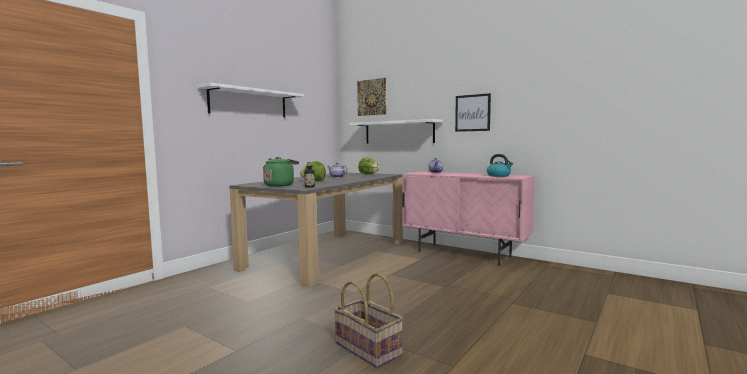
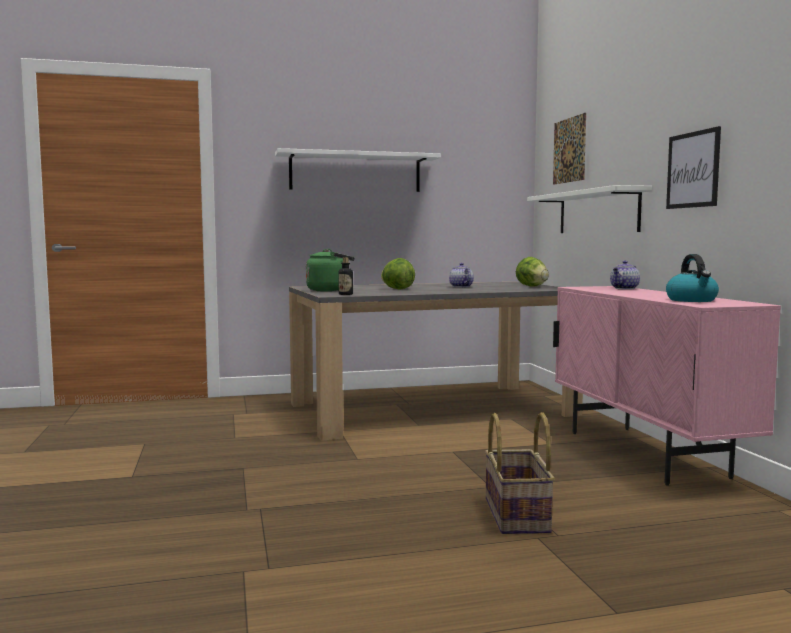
camera: 40 degrees right, 0 degrees up
basket [334,273,403,368] -> basket moved to [485,412,555,534]

